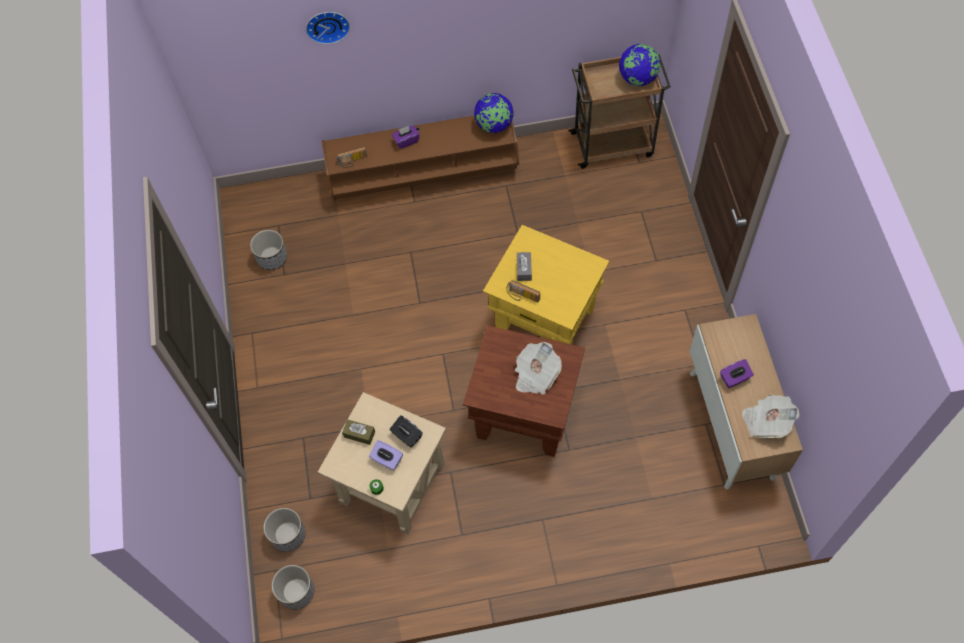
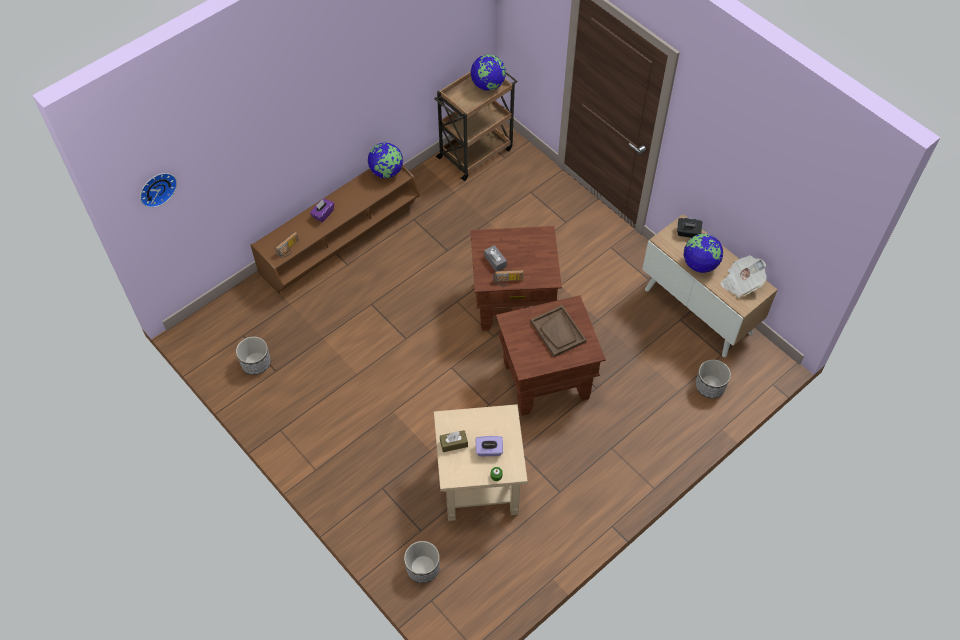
camera: 35 degrees left, 5 degrees down
planter [271,565,314,610] -> planter moved to [696,359,731,398]
wall clock [306,12,350,44] -> wall clock moved to [140,173,177,208]
black tissue box [390,415,423,447] -> black tissue box moved to [677,218,703,238]
yellow side table [483,225,609,345] -> brown side table [470,226,562,331]
newspaper [515,342,562,395] -> brown tray [530,305,586,357]
purple tissue box [720,359,754,388] -> globe [683,234,723,273]

